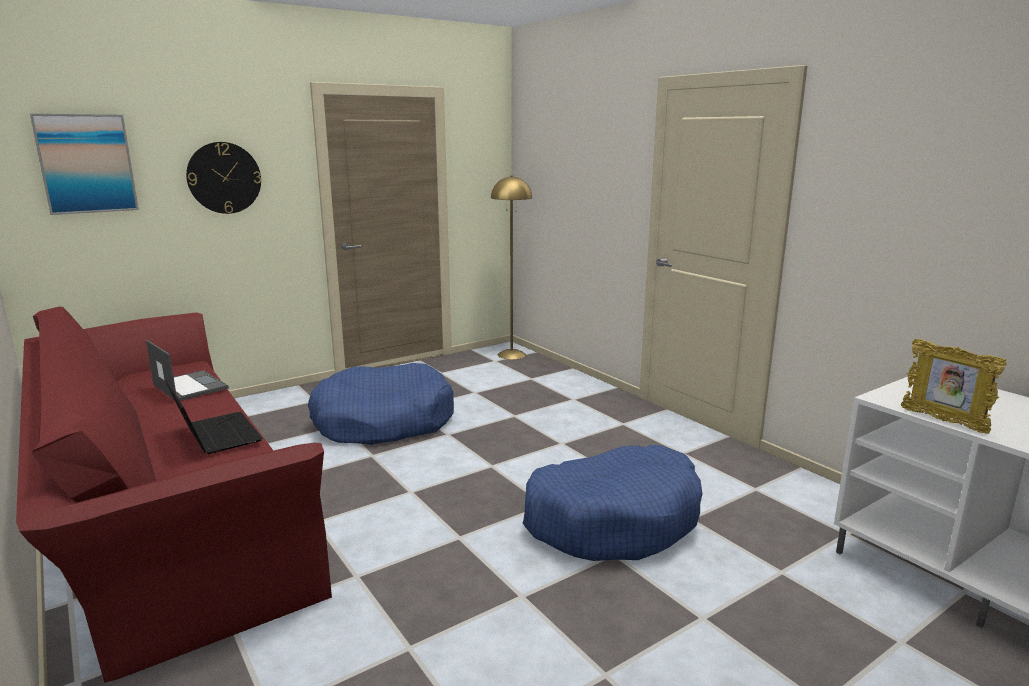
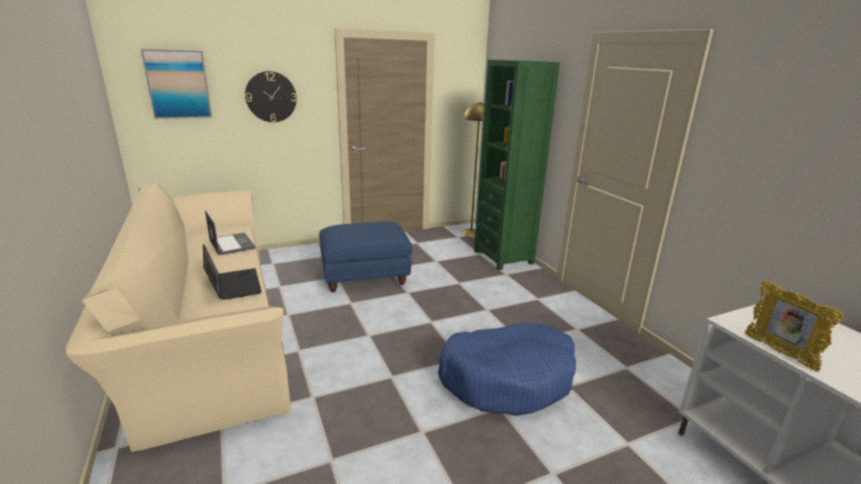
camera: 10 degrees right, 5 degrees up
red sofa [16,306,332,683] -> beige sofa [66,182,291,452]
blue dog bed [308,363,454,445] -> blue ottoman [319,222,413,292]
none -> green bookcase [474,60,560,270]

